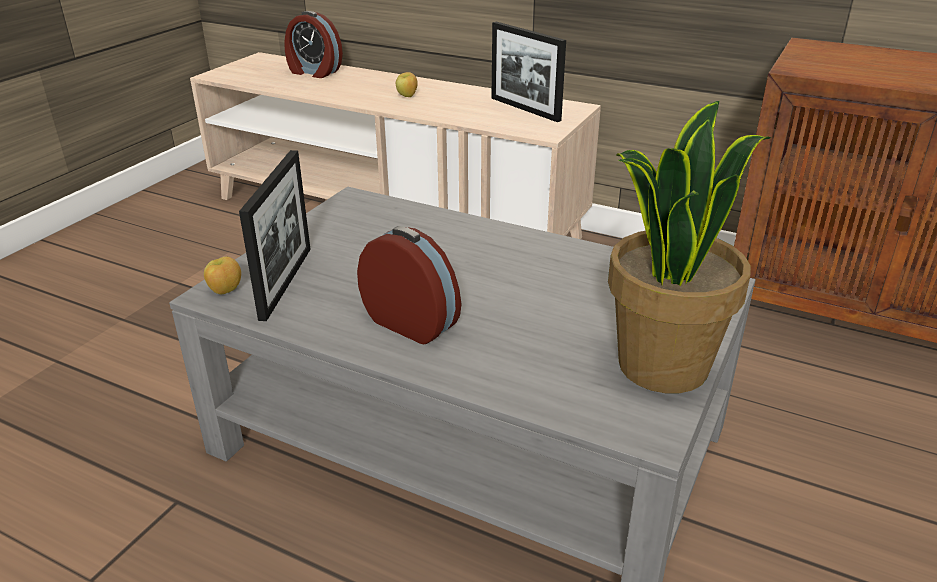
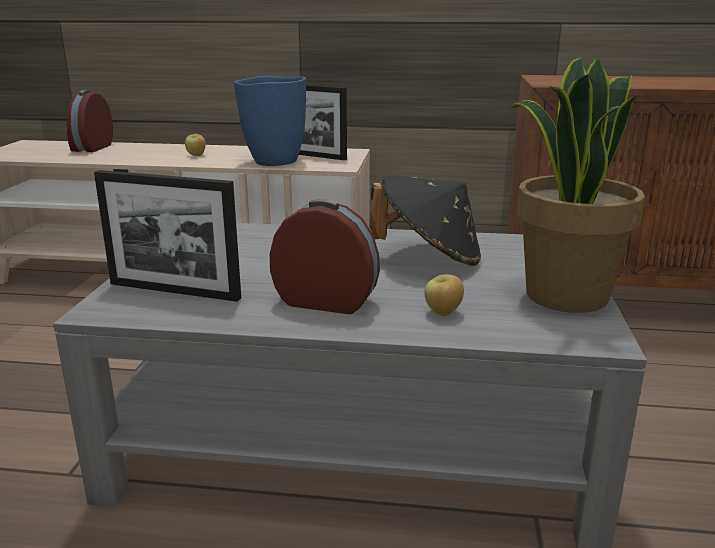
camera: 20 degrees left, 10 degrees down
apple [204,257,241,294] -> apple moved to [424,274,464,316]
picture frame [239,150,311,321] -> picture frame turned 120 degrees clockwise [94,170,241,302]
alarm clock [284,11,343,78] -> alarm clock turned 90 degrees clockwise [67,90,113,152]
none -> blue vase [234,76,306,166]
none -> black hat [370,175,481,266]

